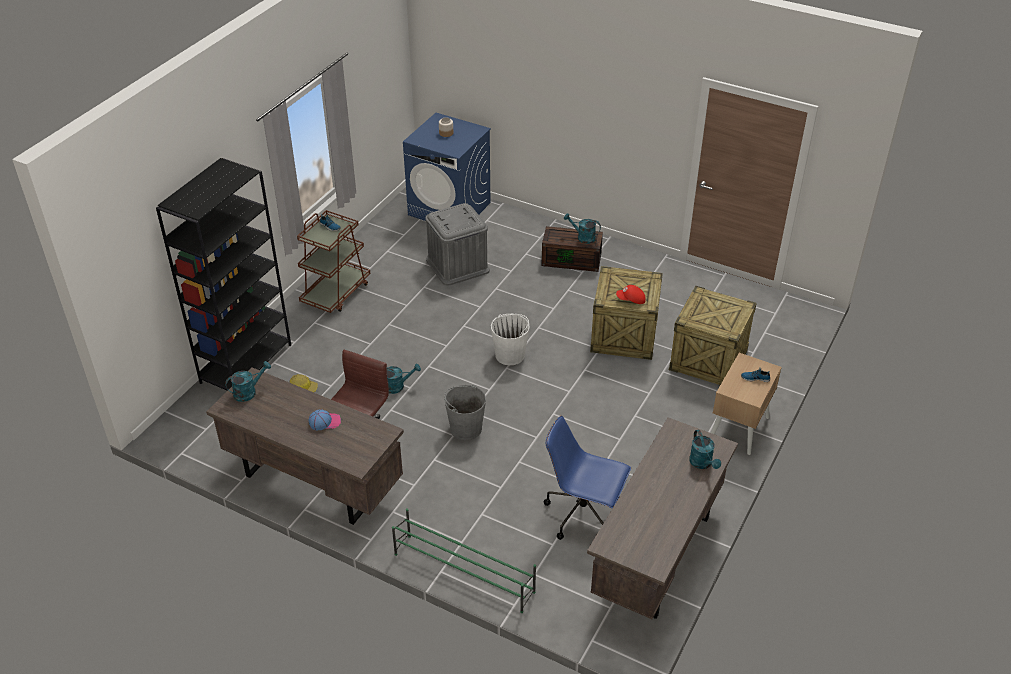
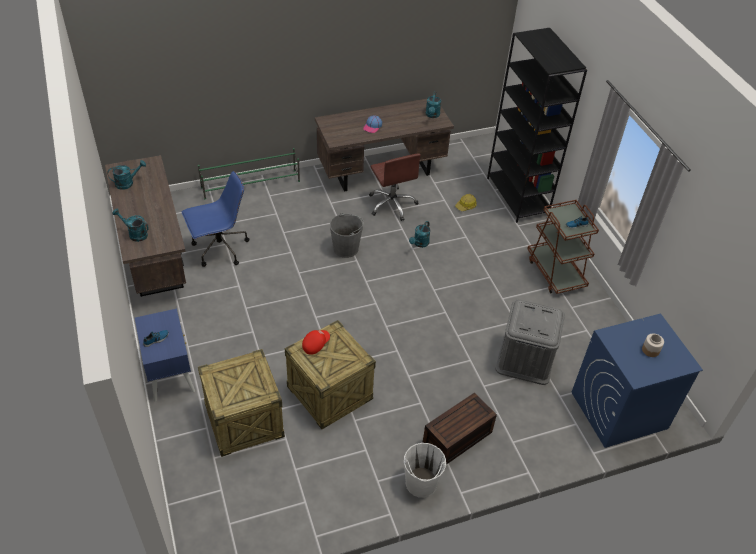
camera: 130 degrees right, 5 degrees up
white bucket [491,314,530,365] -> white bucket moved to [404,443,446,498]
turquoise watering can [564,213,601,244] -> turquoise watering can moved to [107,160,146,190]
beige nightstand [711,353,782,455] -> blue nightstand [135,309,195,402]

